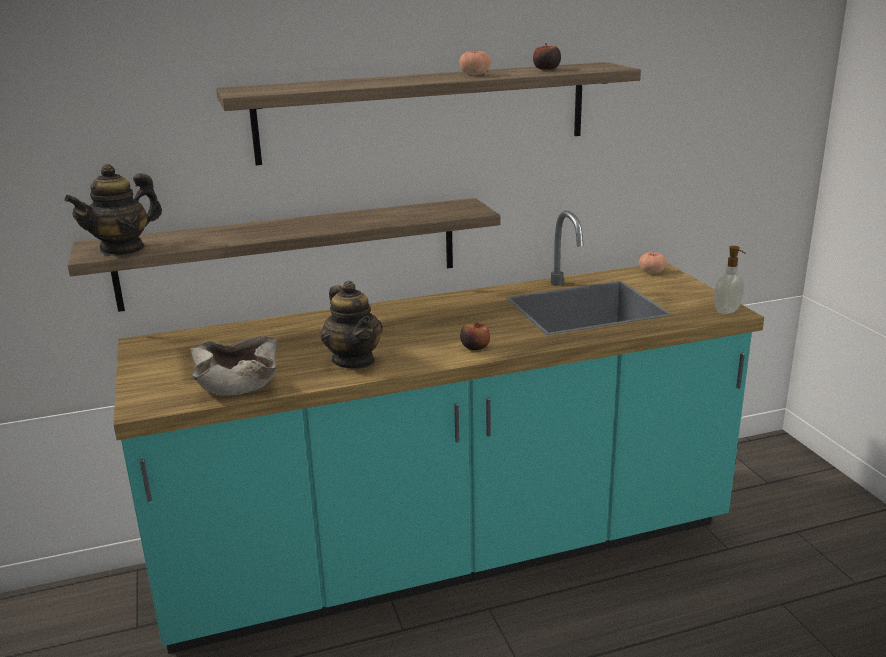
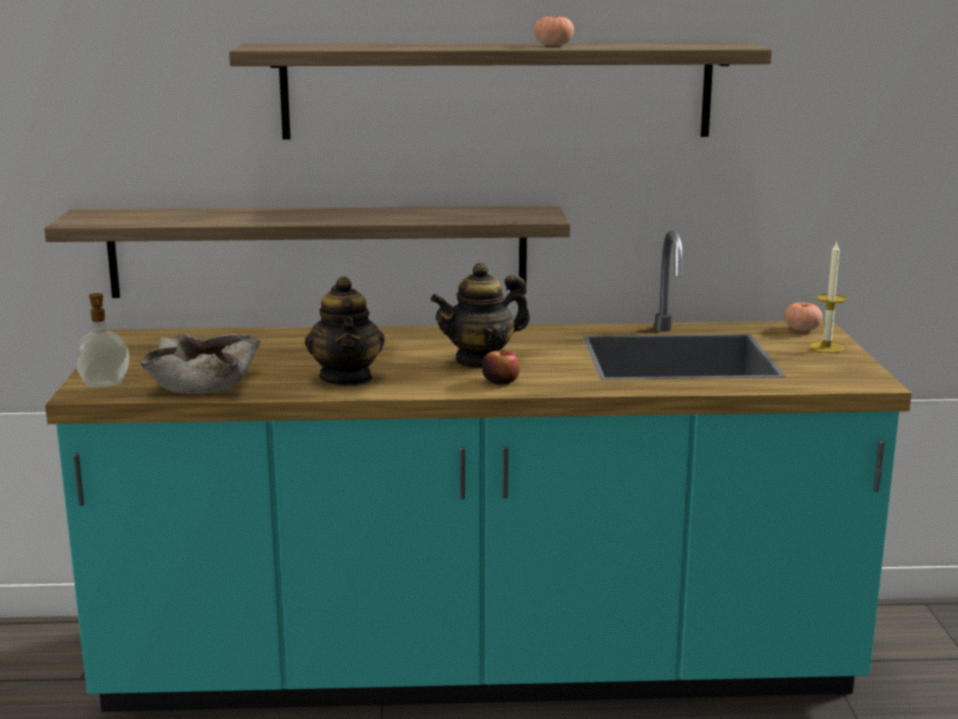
camera: 15 degrees right, 5 degrees down
teapot [64,164,162,256] -> teapot moved to [430,262,530,369]
apple [533,43,561,70] -> none
soap dispenser [714,246,746,314] -> soap dispenser moved to [75,293,129,388]
none -> candle [810,241,846,353]

